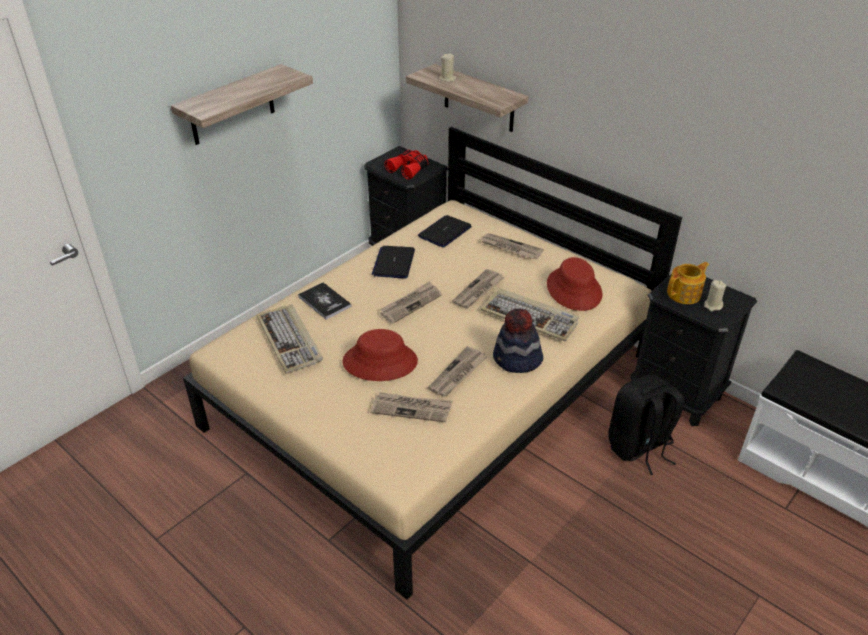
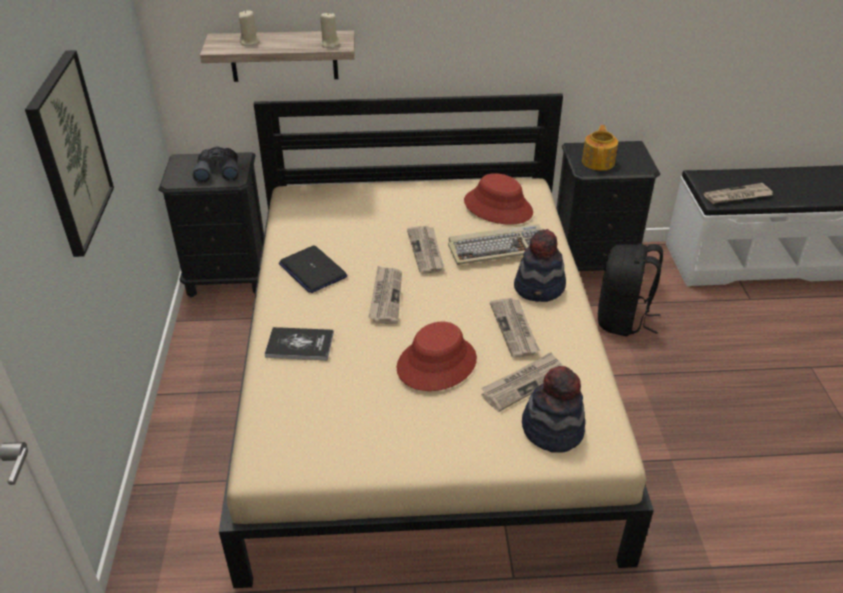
camera: 45 degrees left, 0 degrees up
shelf [171,64,313,145] -> picture [25,50,114,257]
keyboard [257,304,323,374] -> none
red binoculars [384,150,428,180] -> grey binoculars [193,146,239,184]
laptop [418,215,472,248] -> none
newspaper [481,233,544,259] -> newspaper moved to [704,183,773,204]
beige candle [704,280,727,311] -> beige candle moved to [320,13,340,48]
none -> hat [522,366,586,453]

